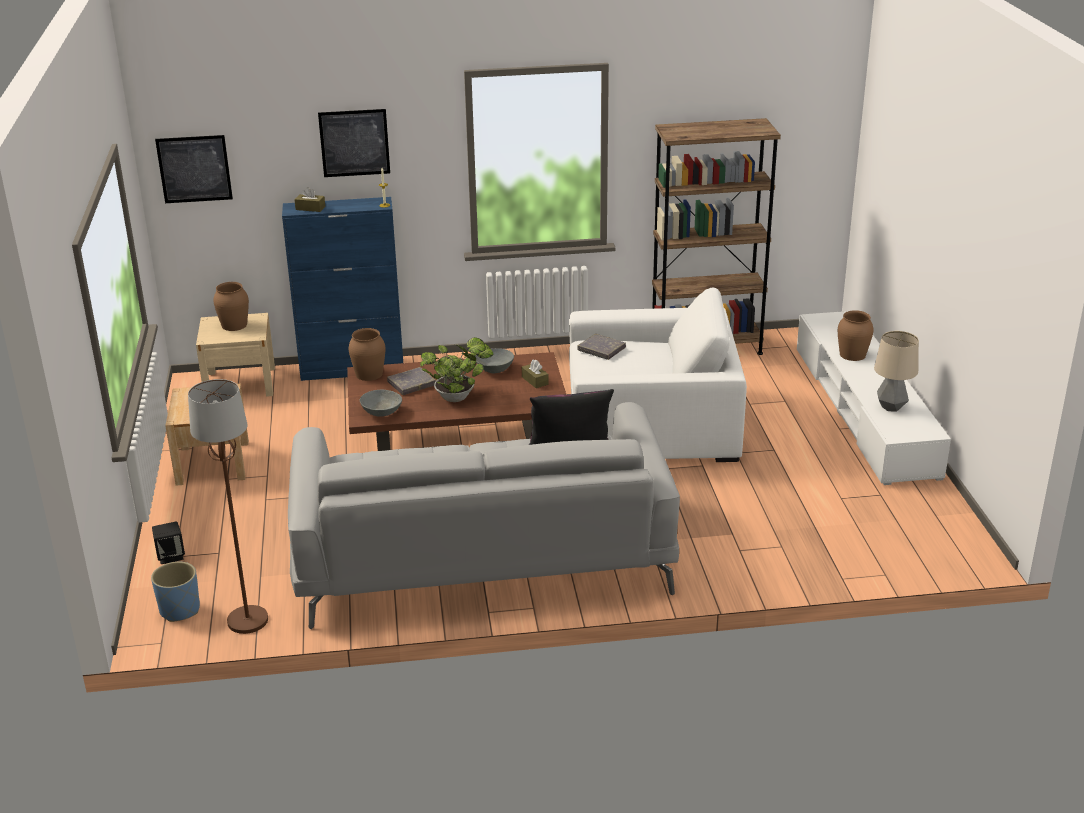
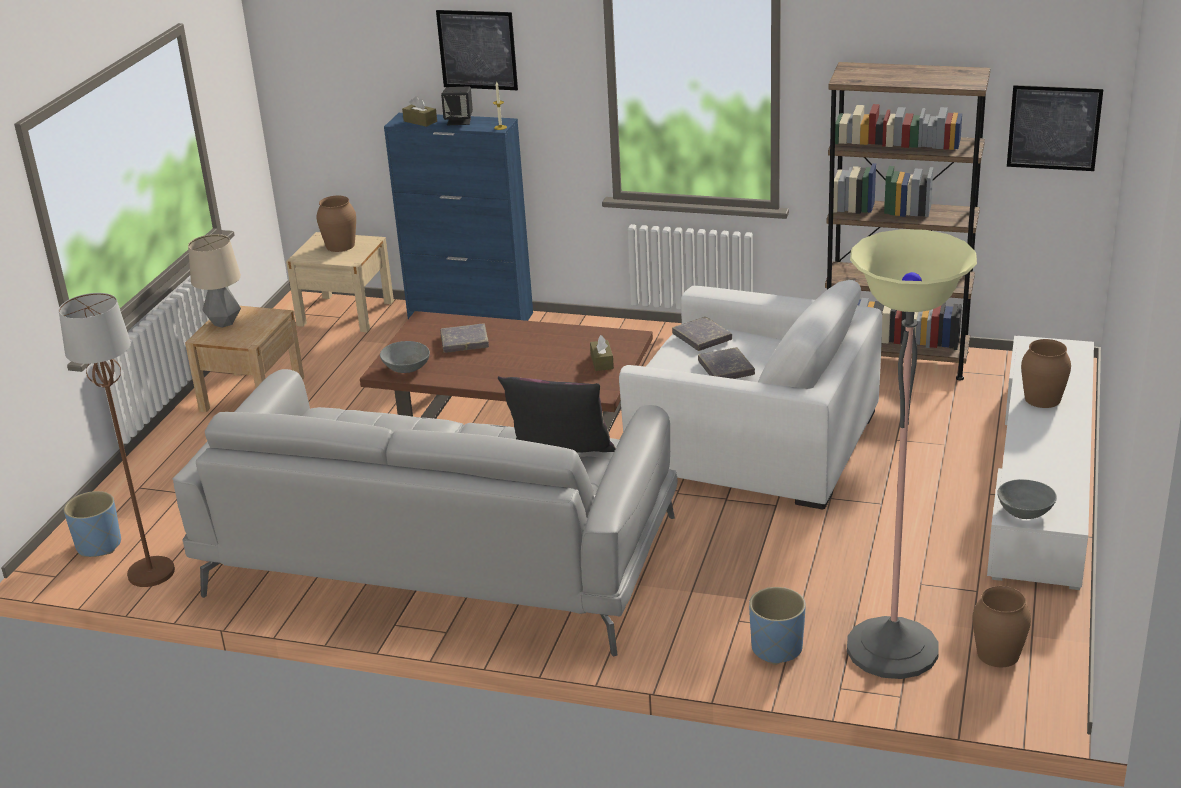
camera: 25 degrees right, 0 degrees up
black speaker [152,522,185,564] -> black speaker moved to [441,86,473,125]
picture [155,135,233,203] -> picture moved to [1007,85,1103,171]
brown vase [349,328,386,381] -> brown vase moved to [972,586,1031,667]
potted plant [420,337,494,402] -> none
grey bowl [476,348,514,373] -> grey bowl moved to [997,479,1057,519]
table lamp [874,331,919,412] -> table lamp moved to [188,234,241,328]
none -> grey book [698,347,755,379]
none -> blue planter [749,587,806,665]
none -> floor lamp [847,229,977,679]

